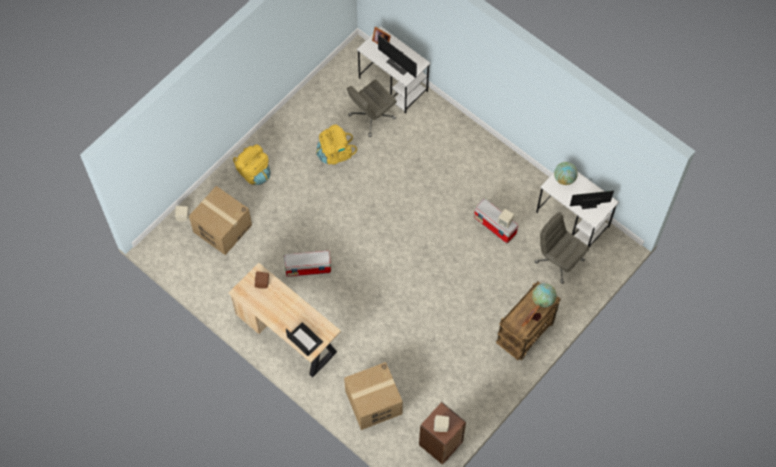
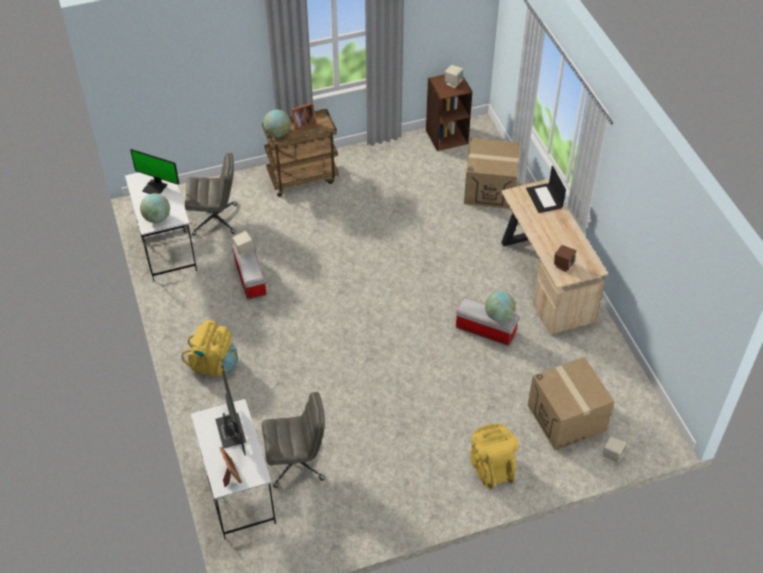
camera: 150 degrees left, 15 degrees down
yellow backpack [316,125,357,165] -> yellow backpack moved to [181,320,238,376]
grey office chair [535,212,589,284] -> grey office chair turned 75 degrees counterclockwise [185,153,237,236]
none -> globe [485,291,515,322]

